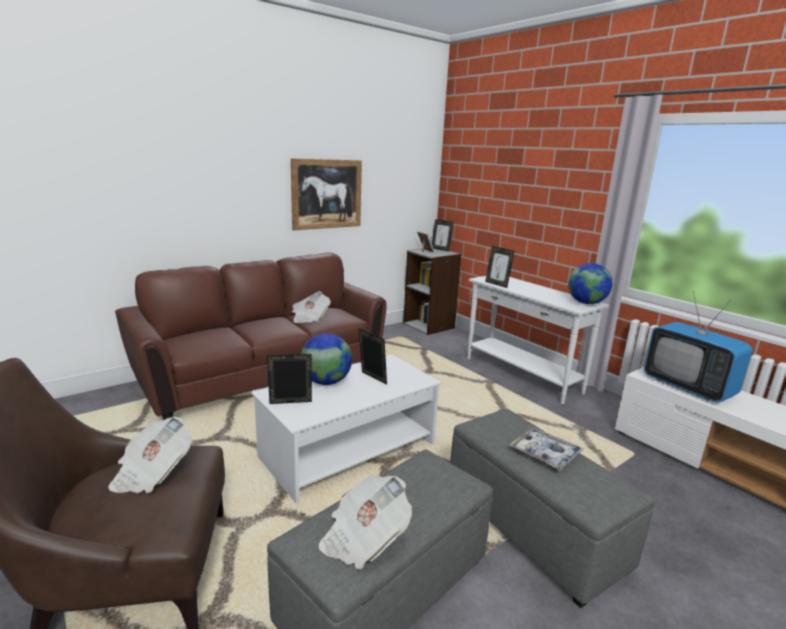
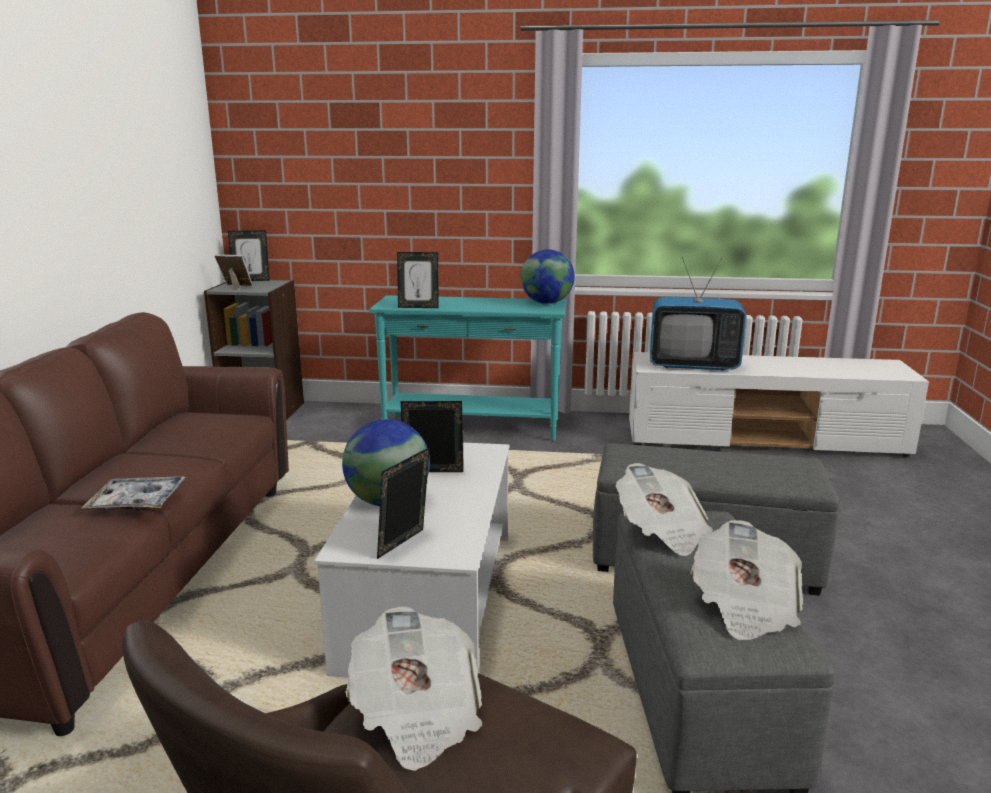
camera: 45 degrees left, 0 degrees up
picture [291,158,362,231] -> none
newspaper [292,291,331,323] -> newspaper moved to [616,463,713,556]
white console table [467,276,609,405] -> turquoise console table [369,295,566,441]
tray [509,428,584,470] -> tray moved to [81,477,186,511]

